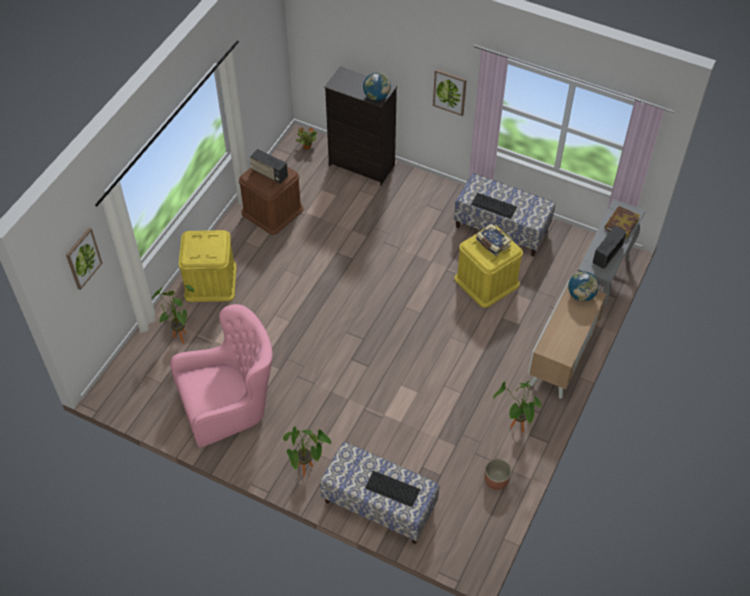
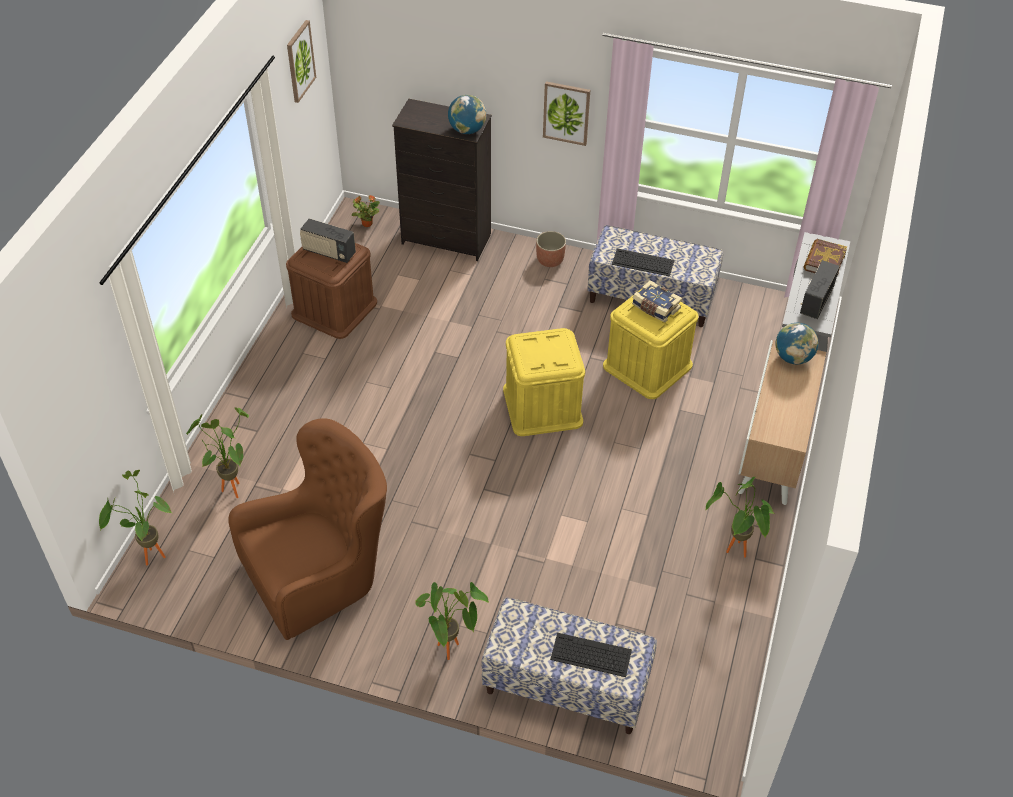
camera: 10 degrees left, 5 degrees down
picture [66,228,102,290] -> picture moved to [287,20,316,103]
pink armchair [170,304,273,448] -> brown armchair [228,418,387,640]
yellow storage box [178,230,237,302] -> yellow storage box moved to [503,328,585,436]
planter [485,459,512,490] -> planter moved to [536,231,566,267]
none -> potted plant [99,470,173,565]

